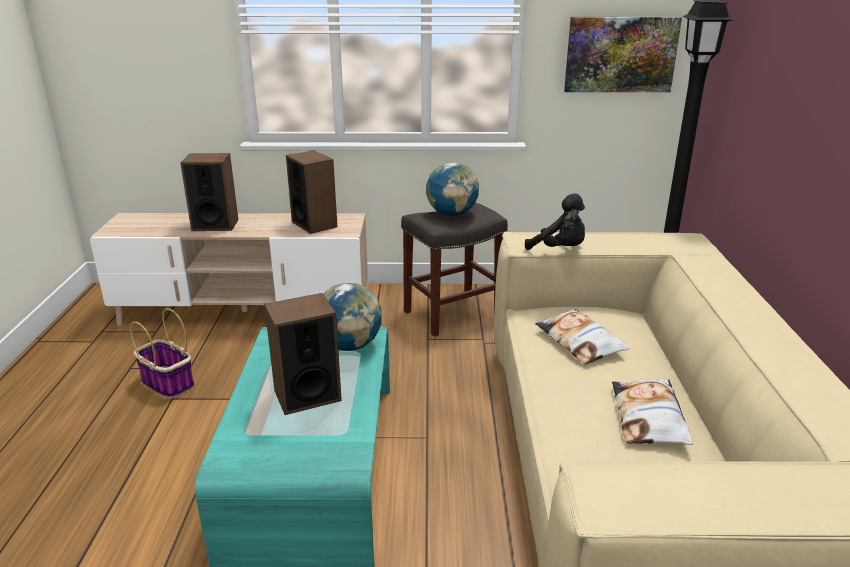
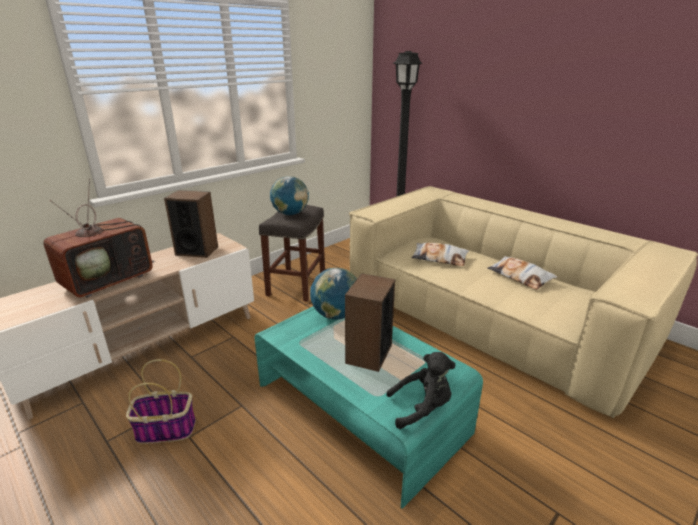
camera: 45 degrees left, 0 degrees up
speaker [180,153,238,231] -> television [43,179,155,298]
black plush toy [525,193,585,250] -> black plush toy moved to [386,352,455,429]
picture [564,17,682,92] -> none

